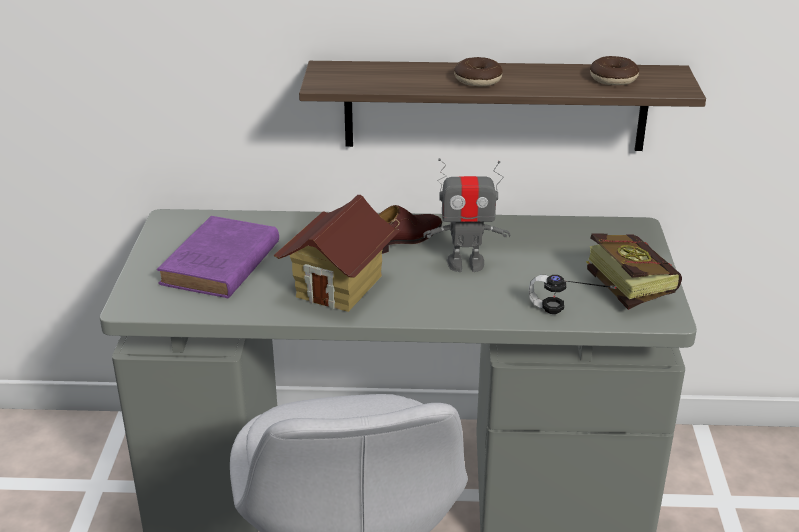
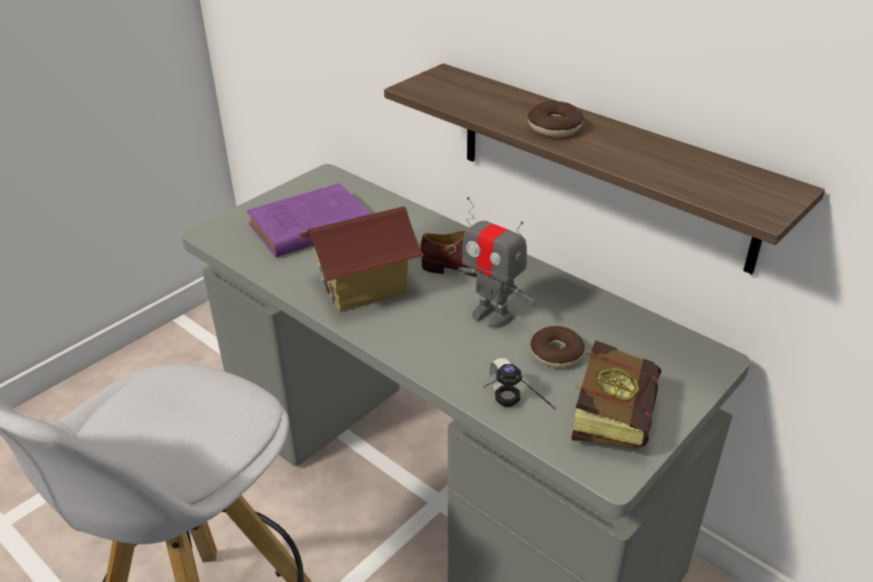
camera: 40 degrees right, 5 degrees up
donut [590,56,639,85] -> donut moved to [530,326,585,368]

